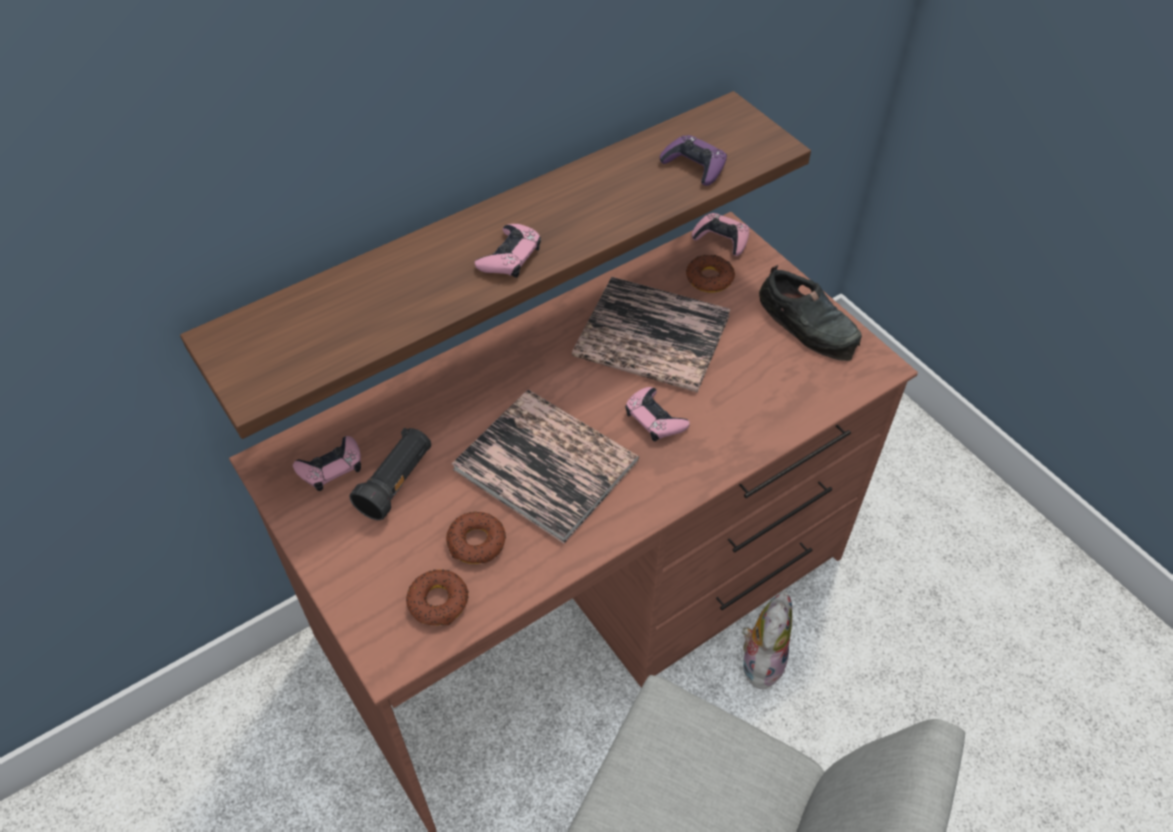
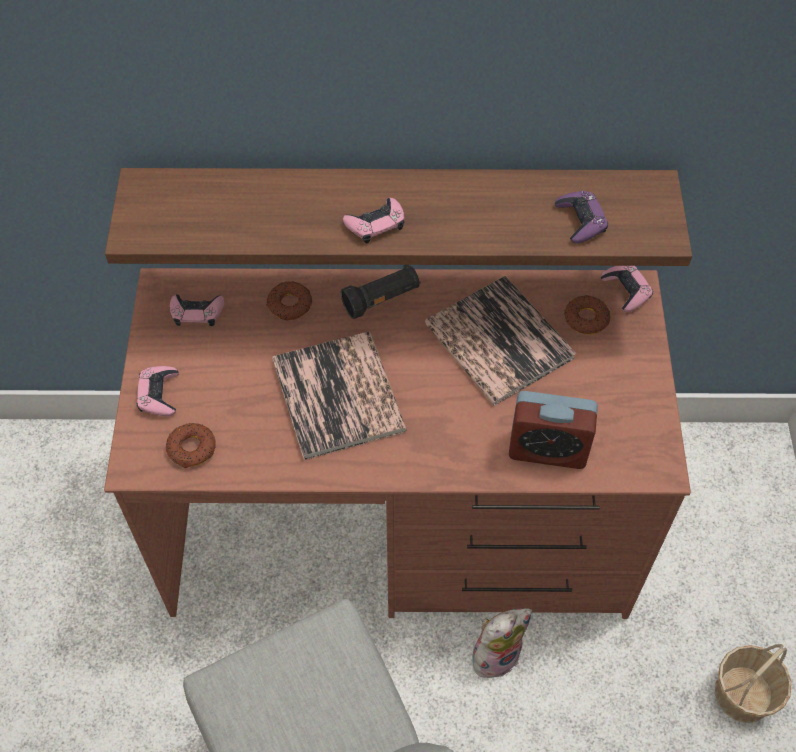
camera: 35 degrees right, 5 degrees up
black flashlight [350,428,431,520] -> black flashlight moved to [341,265,420,319]
donut [446,512,506,564] -> donut moved to [266,281,312,320]
pink game controller [625,387,690,441] -> pink game controller moved to [137,366,179,416]
black shoe [759,265,862,361] -> none
none -> alarm clock [509,391,598,469]
none -> basket [715,644,792,723]

